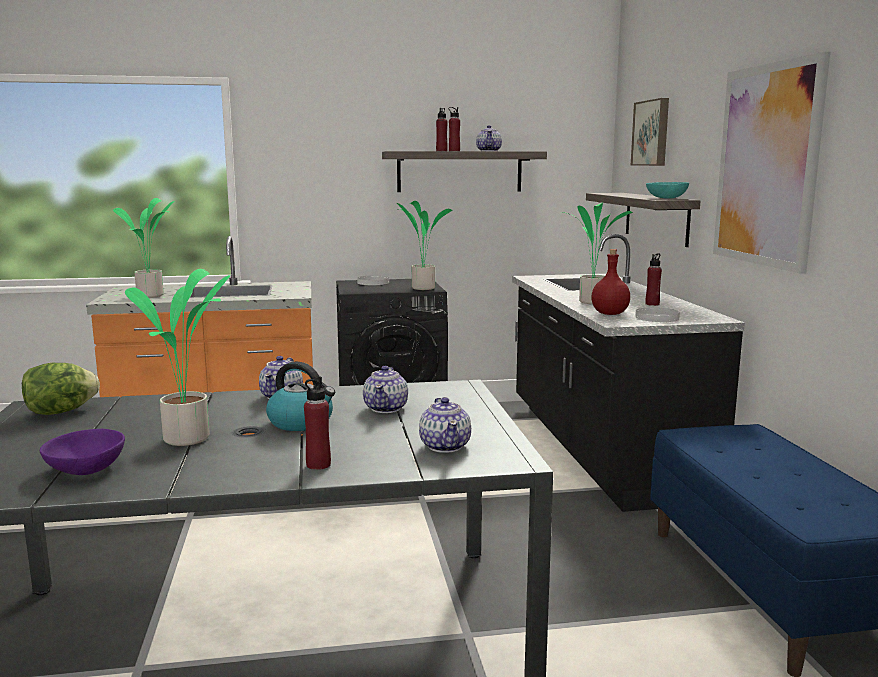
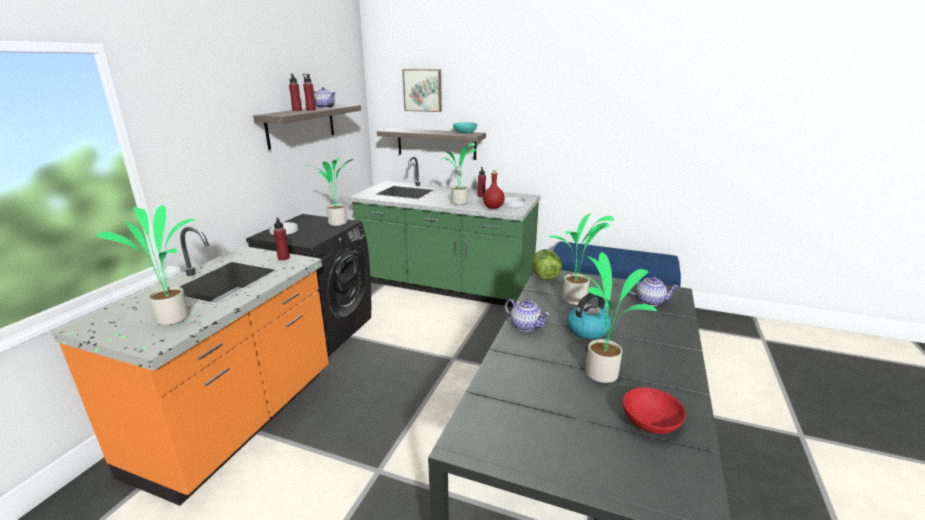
camera: 60 degrees left, 10 degrees up
lettuce [22,363,100,415] -> lettuce moved to [532,249,562,280]
purple bowl [40,429,125,475] -> red bowl [623,387,686,434]
red bottle [304,377,331,470] -> red bottle moved to [273,217,290,260]
teapot [363,366,408,413] -> potted plant [549,213,614,305]
black counter [512,234,745,512] -> green counter [348,157,540,307]
picture [713,52,830,274] -> none

